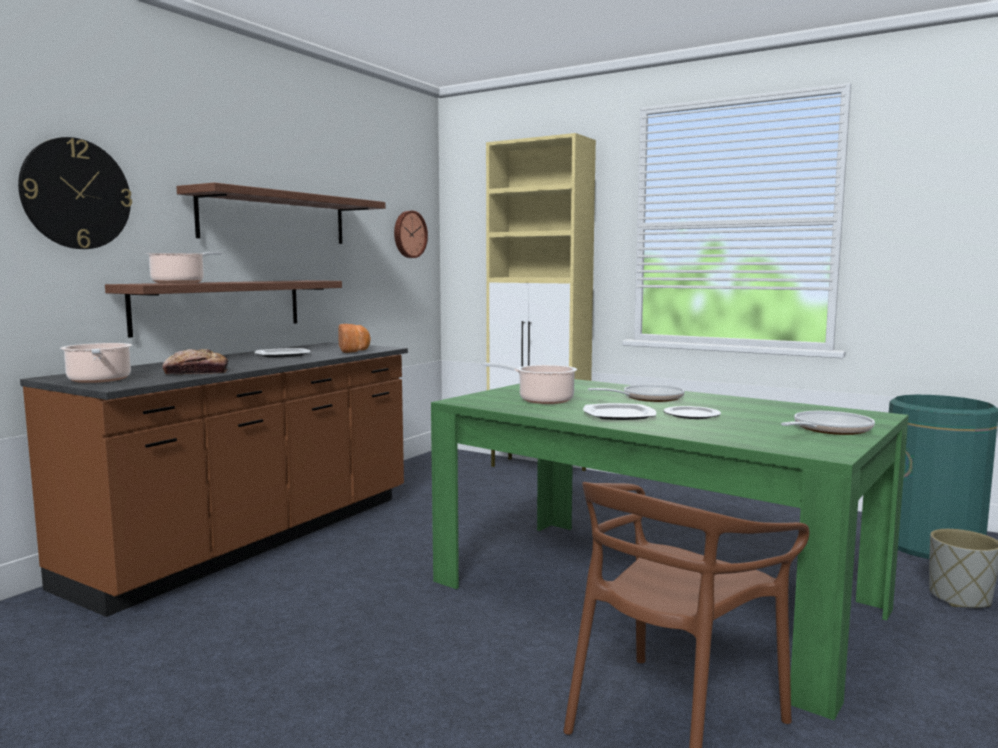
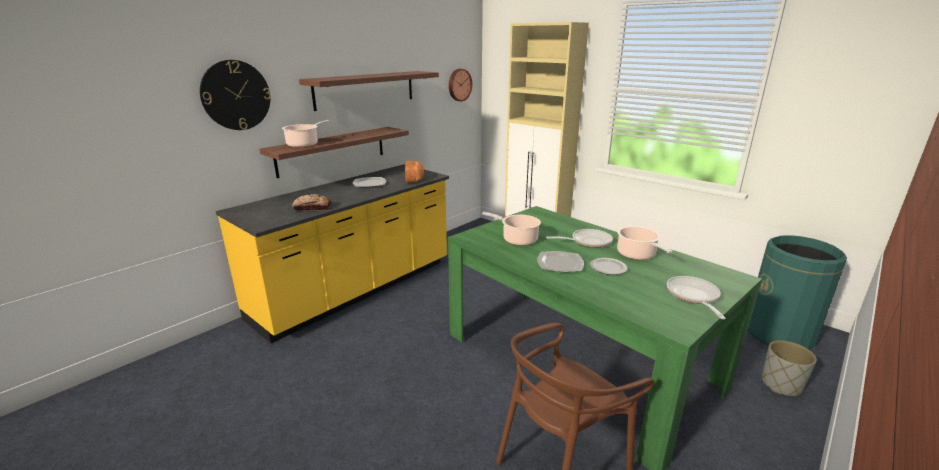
camera: 10 degrees right, 15 degrees up
brown counter [20,342,408,617] -> yellow counter [216,164,449,343]
cooking pot [60,343,132,383] -> cooking pot moved to [617,226,672,260]
frying pan [781,411,875,435] -> frying pan turned 60 degrees counterclockwise [667,276,726,319]

